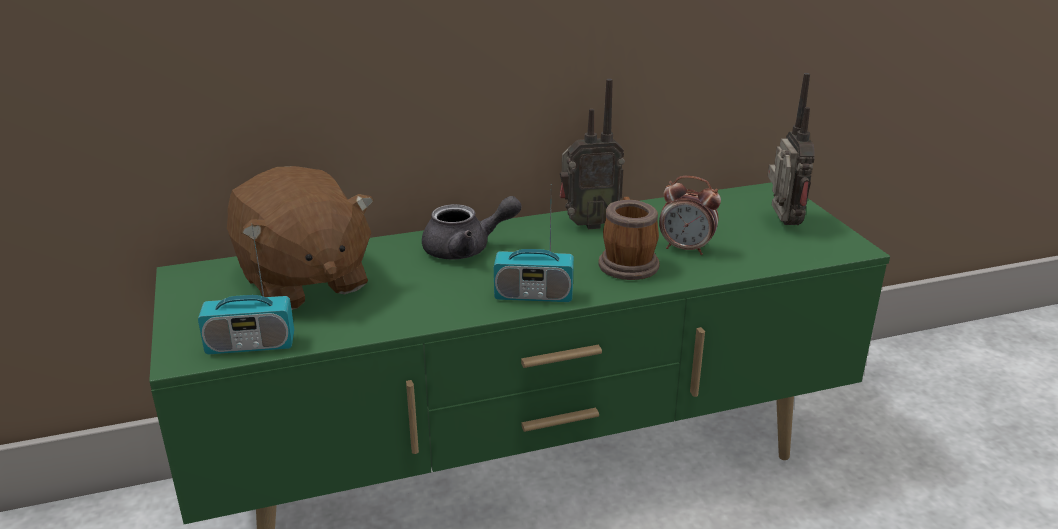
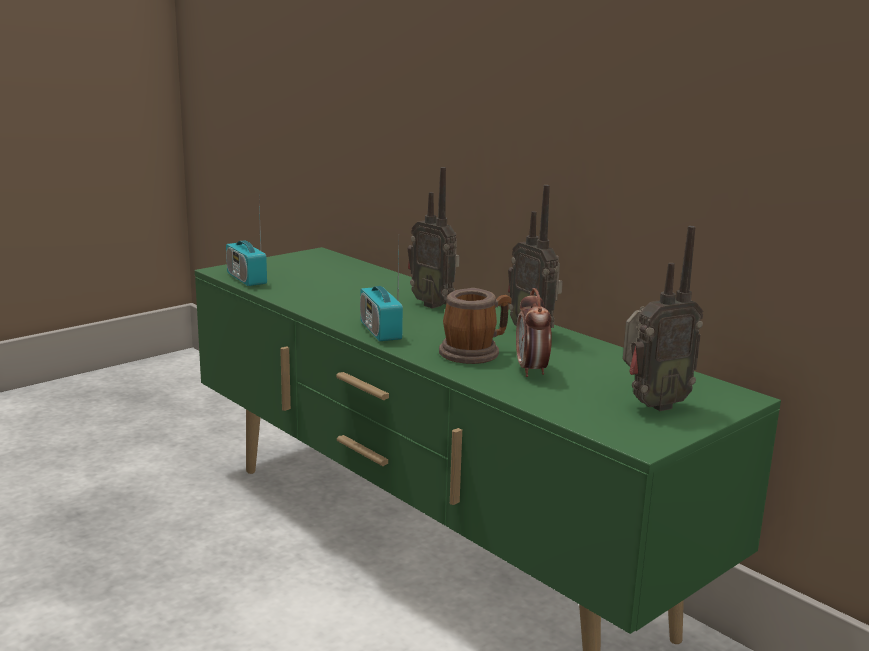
camera: 65 degrees right, 10 degrees down
brown plush toy [227,166,374,310] -> none
grey teapot [422,196,522,260] -> radio [407,167,460,309]

